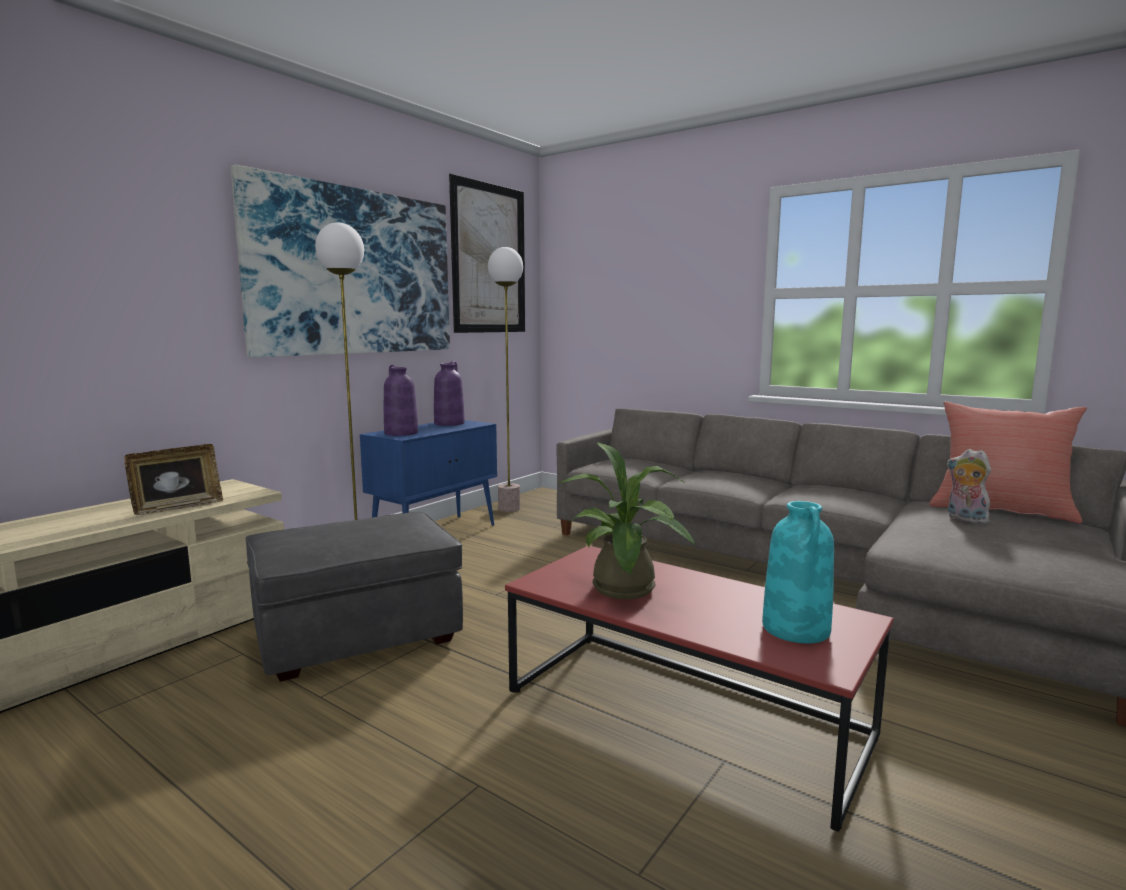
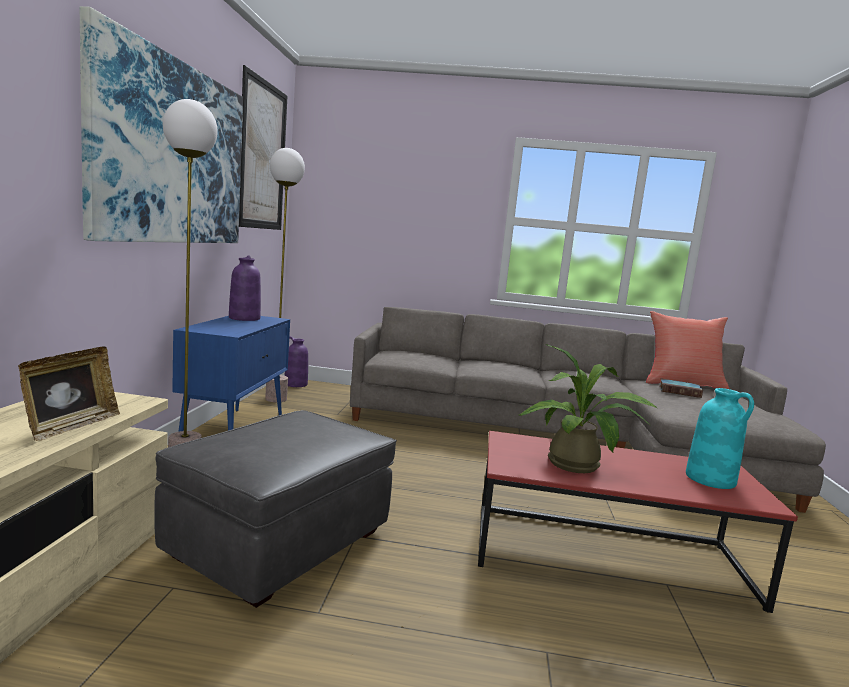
camera: 30 degrees left, 0 degrees up
purple vase [384,364,418,436] -> purple vase moved to [284,336,308,387]
plush toy [947,449,991,524] -> book [659,378,703,398]

